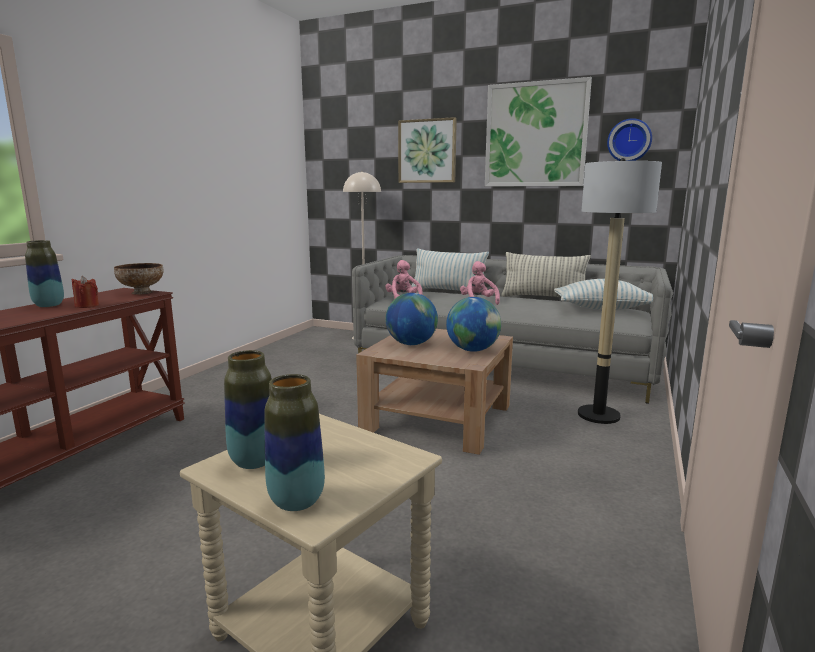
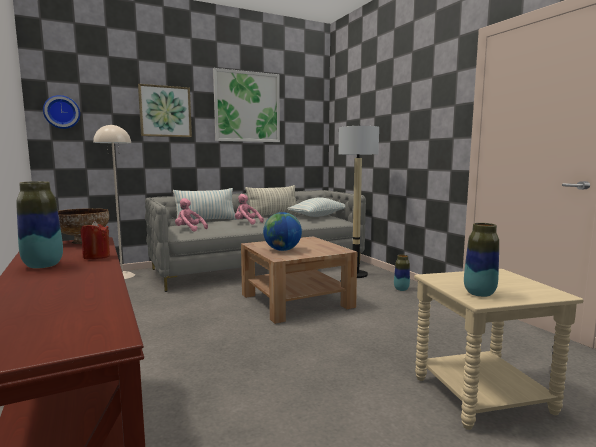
camera: 50 degrees left, 5 degrees down
vase [264,374,325,511] -> vase moved to [394,255,410,291]
globe [446,297,501,352] -> none
wall clock [607,118,652,161] -> wall clock moved to [43,95,80,129]

